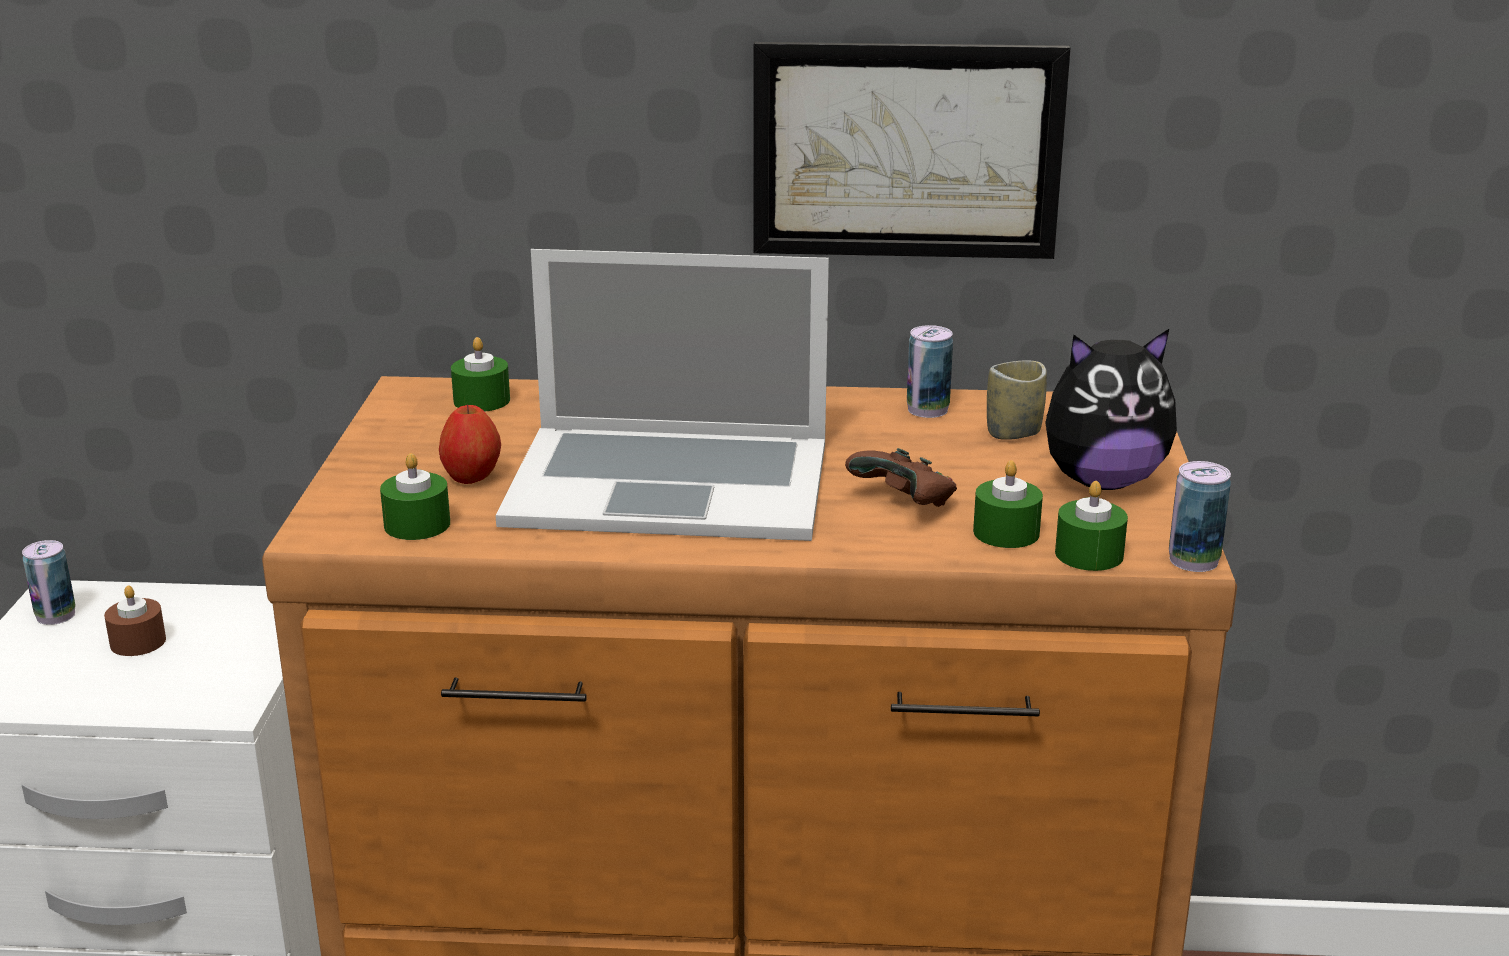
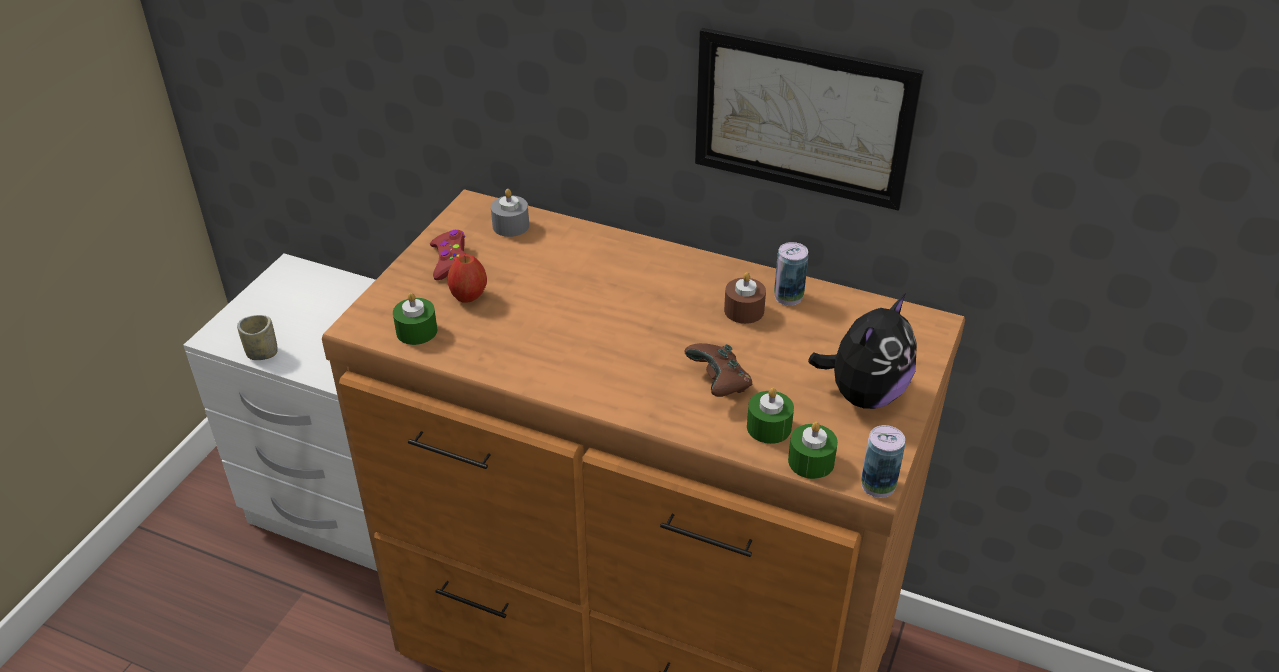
camera: 20 degrees right, 15 degrees up
can [22,540,75,625] -> none
brown candle [104,585,166,656] -> brown candle moved to [724,272,766,324]
green candle [451,337,510,412] -> grey candle [491,189,529,237]
laptop [496,249,829,541] -> none
cup [987,361,1047,440] -> cup moved to [237,315,278,360]
plush toy [1045,329,1177,490] -> plush toy turned 60 degrees counterclockwise [808,293,917,409]
none -> red game controller [430,230,465,280]

